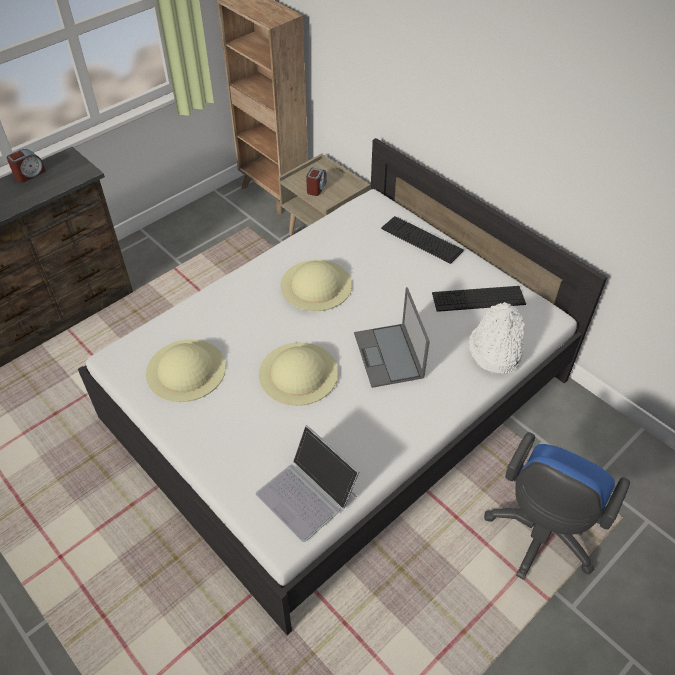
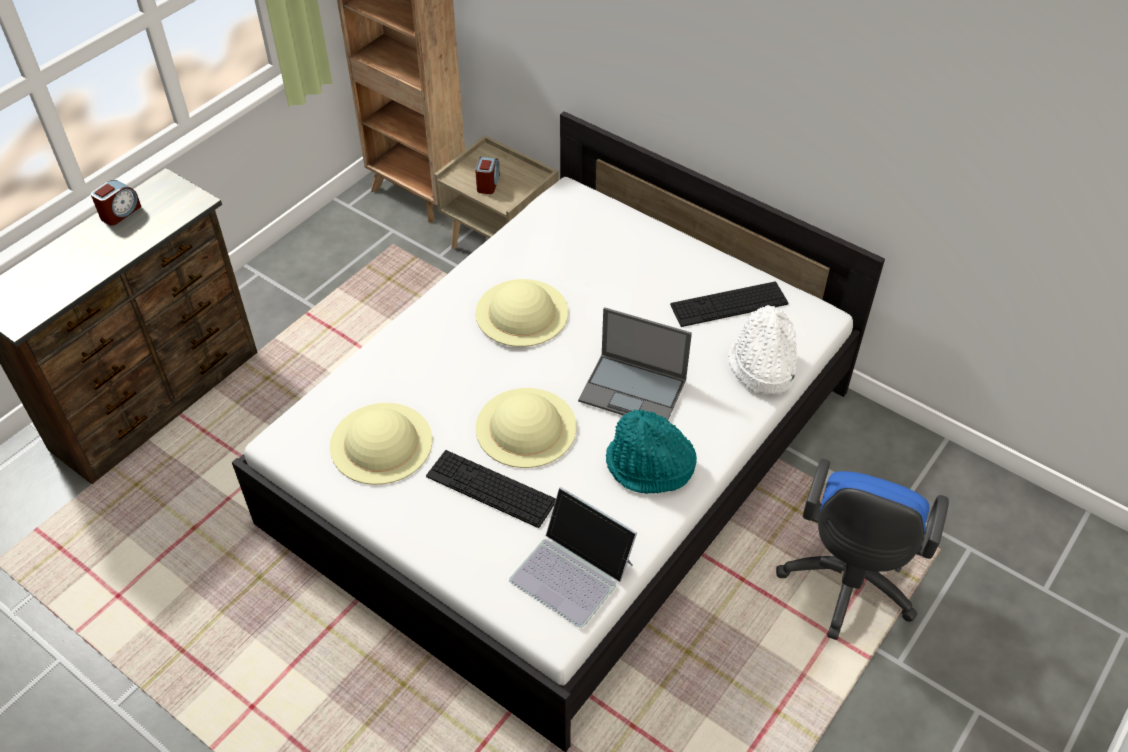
camera: 10 degrees left, 0 degrees up
laptop [354,287,430,388] -> laptop turned 45 degrees counterclockwise [578,307,692,421]
keyboard [381,216,464,264] -> keyboard moved to [426,450,556,528]
none -> turquoise hat [606,409,697,494]

